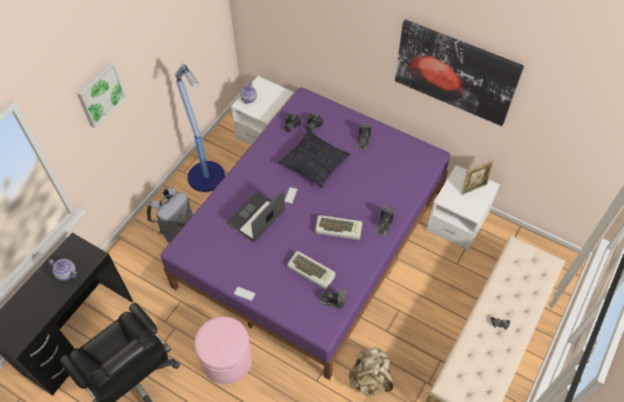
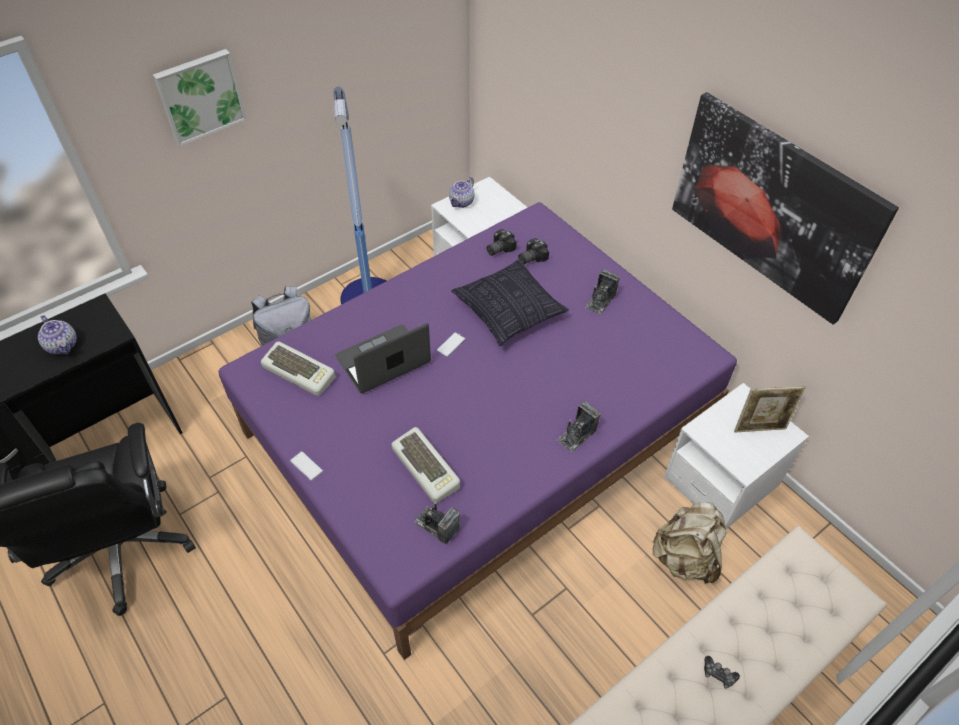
camera: 20 degrees right, 5 degrees down
pink ottoman [195,316,252,384] -> none
keyboard [315,215,362,240] -> keyboard moved to [261,341,335,396]
beige backpack [349,347,393,396] -> beige backpack moved to [652,502,726,584]

